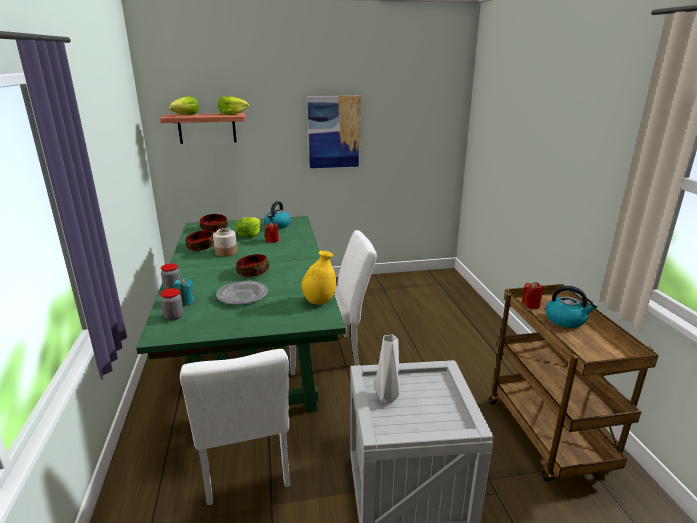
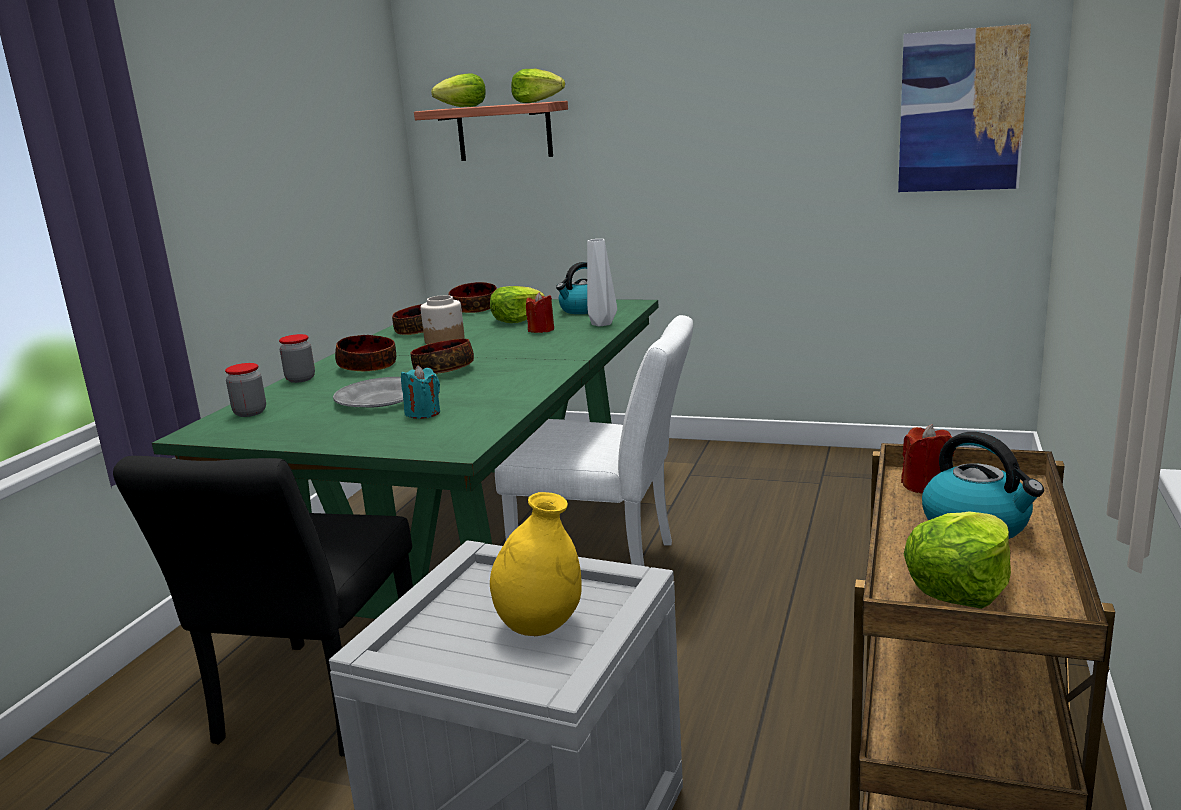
camera: 30 degrees right, 5 degrees down
turquoise candle [174,278,195,306] -> turquoise candle moved to [401,366,440,419]
white chair [180,349,290,505] -> black chair [113,456,413,756]
yellow vase [302,251,336,305] -> yellow vase moved to [490,492,582,636]
picture [307,96,361,168] -> picture moved to [898,24,1031,192]
white vase [374,335,399,404] -> white vase moved to [587,239,617,326]
none -> bowl [335,335,396,371]
none -> lettuce [904,511,1011,609]

